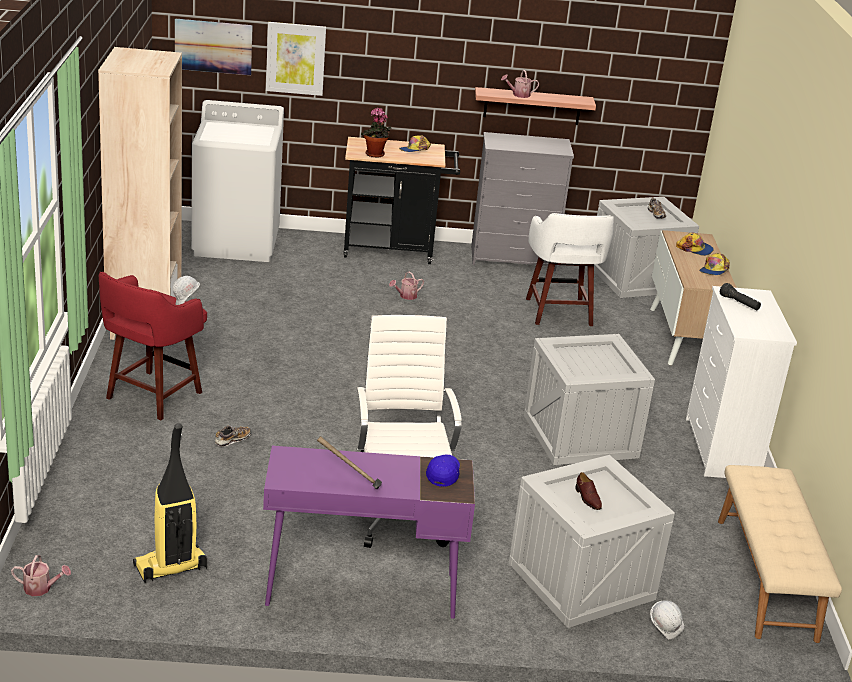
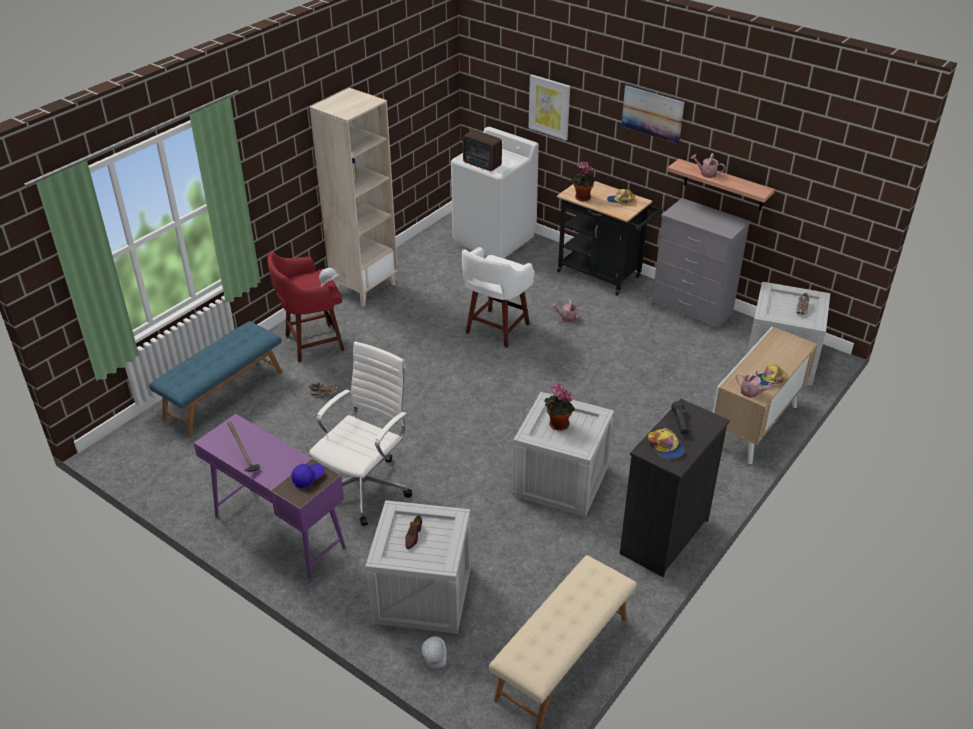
camera: 40 degrees right, 10 degrees up
watering can [11,555,71,596] -> watering can moved to [736,370,774,398]
vacuum cleaner [133,423,207,583] -> none
picture [175,19,253,75] -> picture moved to [621,85,684,144]
white stool [526,213,614,326] -> white stool moved to [462,247,534,348]
cap [676,232,714,256] -> cap moved to [648,428,684,460]
white dresser [686,286,797,478] -> black dresser [620,399,730,577]
none -> blue bench [149,321,283,437]
none -> radio [463,130,502,171]
none -> potted plant [544,384,575,431]

